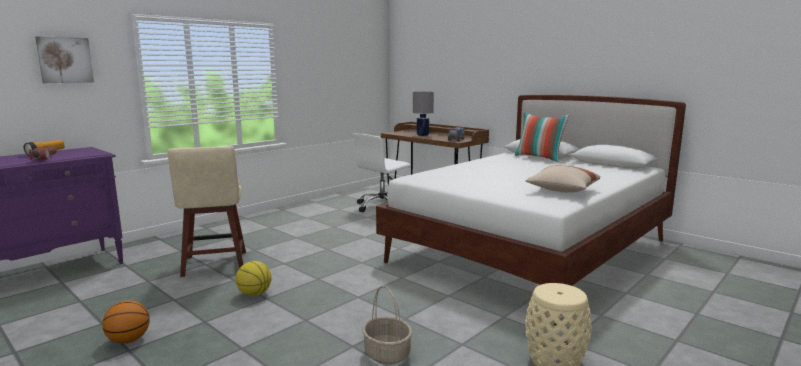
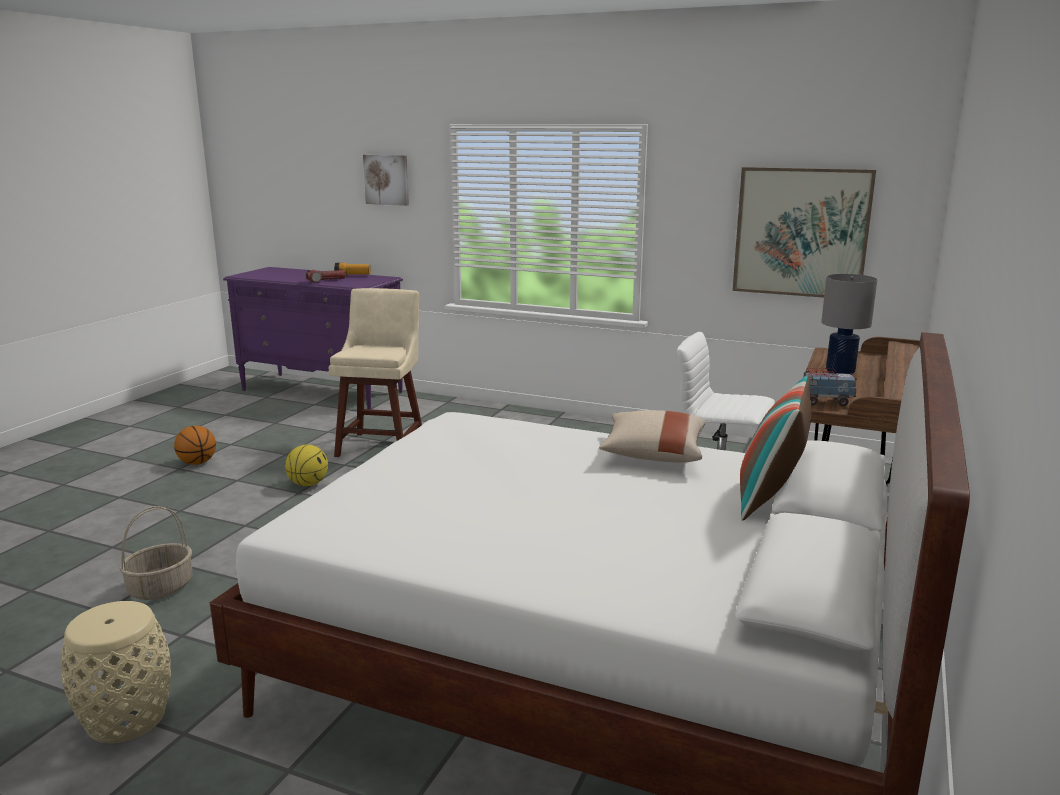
camera: 70 degrees right, 5 degrees up
beige chair [167,146,246,277] -> beige chair turned 135 degrees clockwise [329,288,422,457]
beige pillow [526,165,600,193] -> beige pillow moved to [599,410,706,462]
none -> picture [732,167,876,298]

